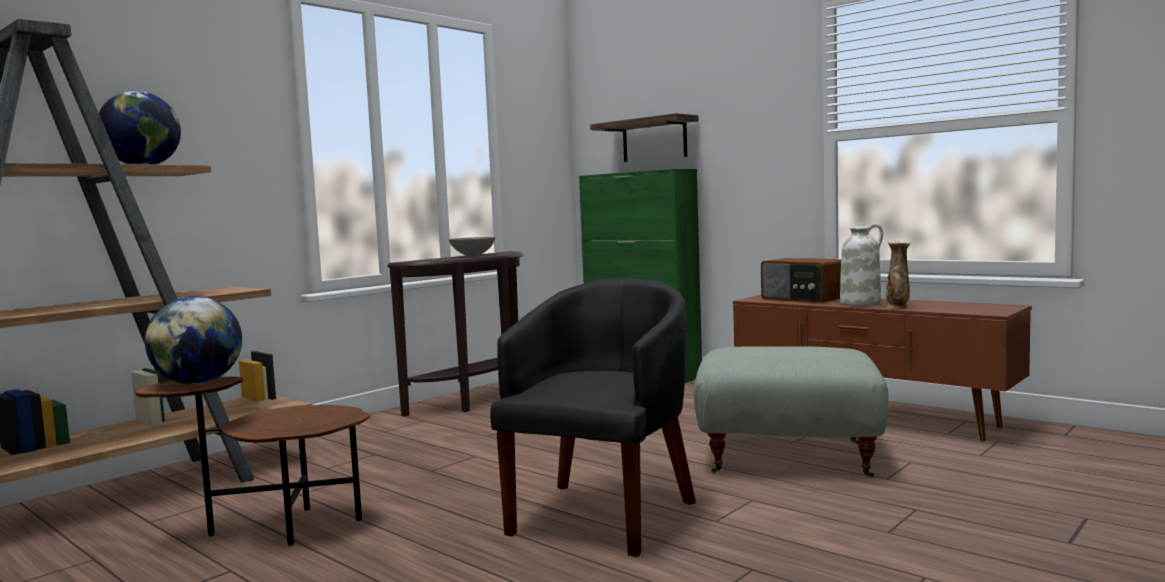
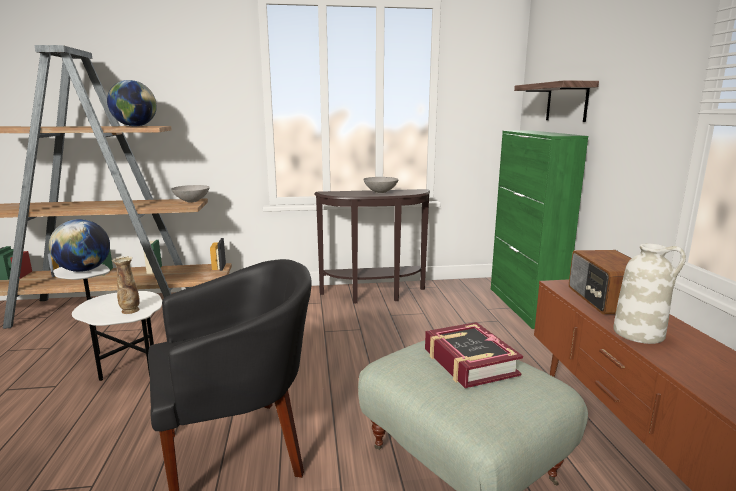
camera: 40 degrees right, 10 degrees up
brown side table [135,377,371,546] -> white side table [53,264,162,381]
vase [886,242,911,309] -> vase moved to [112,256,140,314]
none -> grey bowl [171,185,210,202]
none -> book [425,322,523,388]

